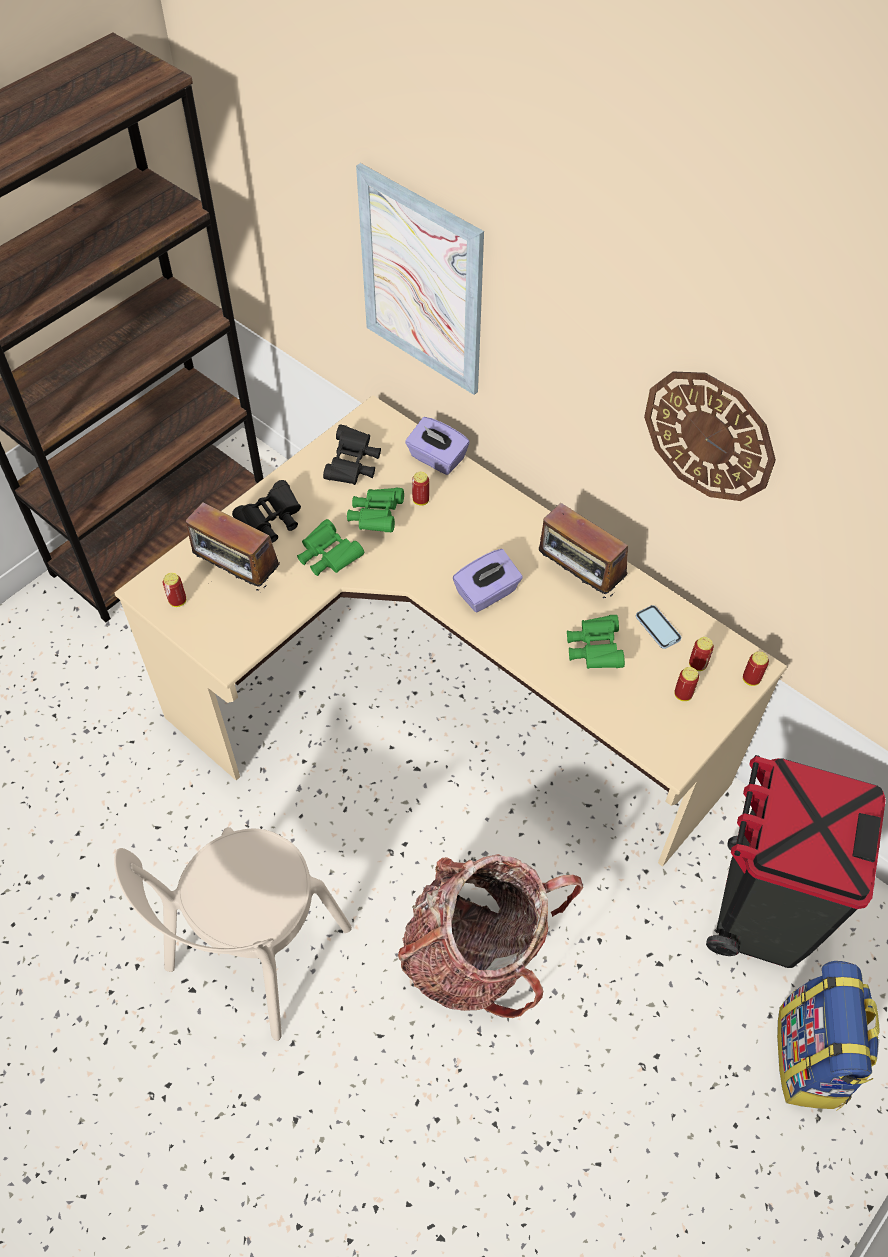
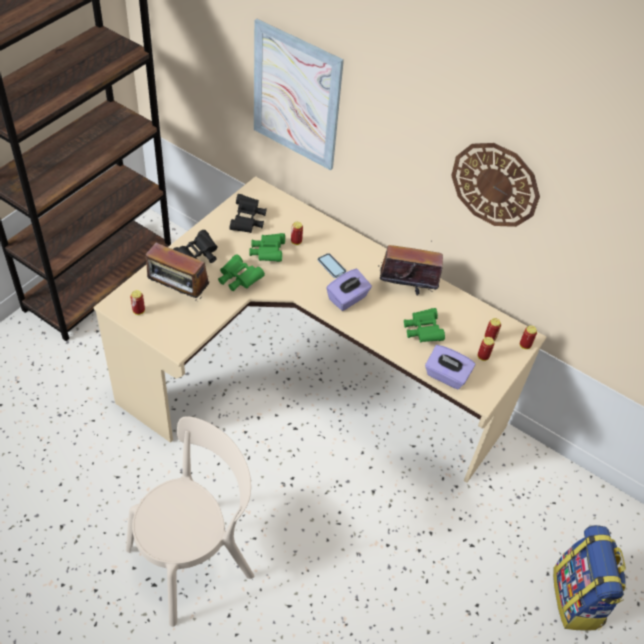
camera: 10 degrees left, 5 degrees down
beige chair [114,827,352,1041] -> beige chair turned 150 degrees counterclockwise [126,416,254,627]
backpack [397,854,583,1018] -> none
purple tissue box [405,417,470,475] -> purple tissue box moved to [425,345,475,390]
radio [539,503,628,598] -> radio turned 150 degrees clockwise [378,241,443,296]
phone [636,605,682,649] -> phone moved to [318,253,346,278]
black trash can [706,755,886,968] -> none

